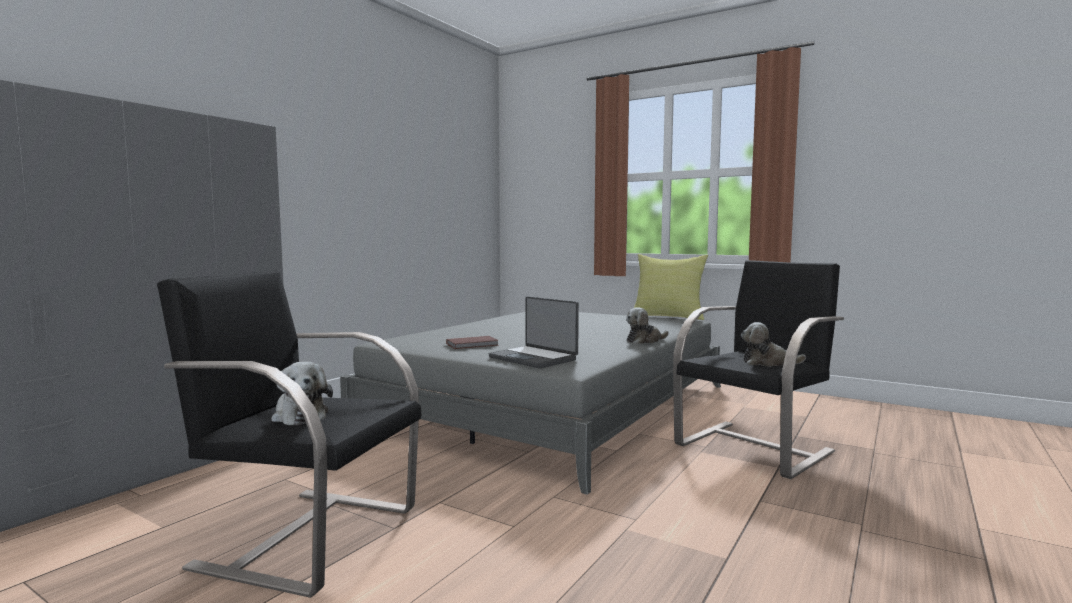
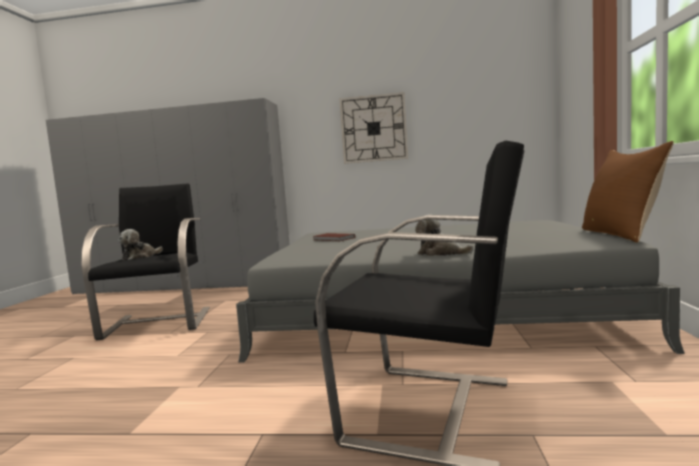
camera: 65 degrees right, 0 degrees up
laptop [489,296,579,368] -> none
yellow pillow [634,254,708,320] -> brown pillow [582,141,674,243]
plush toy [741,322,806,367] -> none
none -> wall clock [339,92,408,164]

